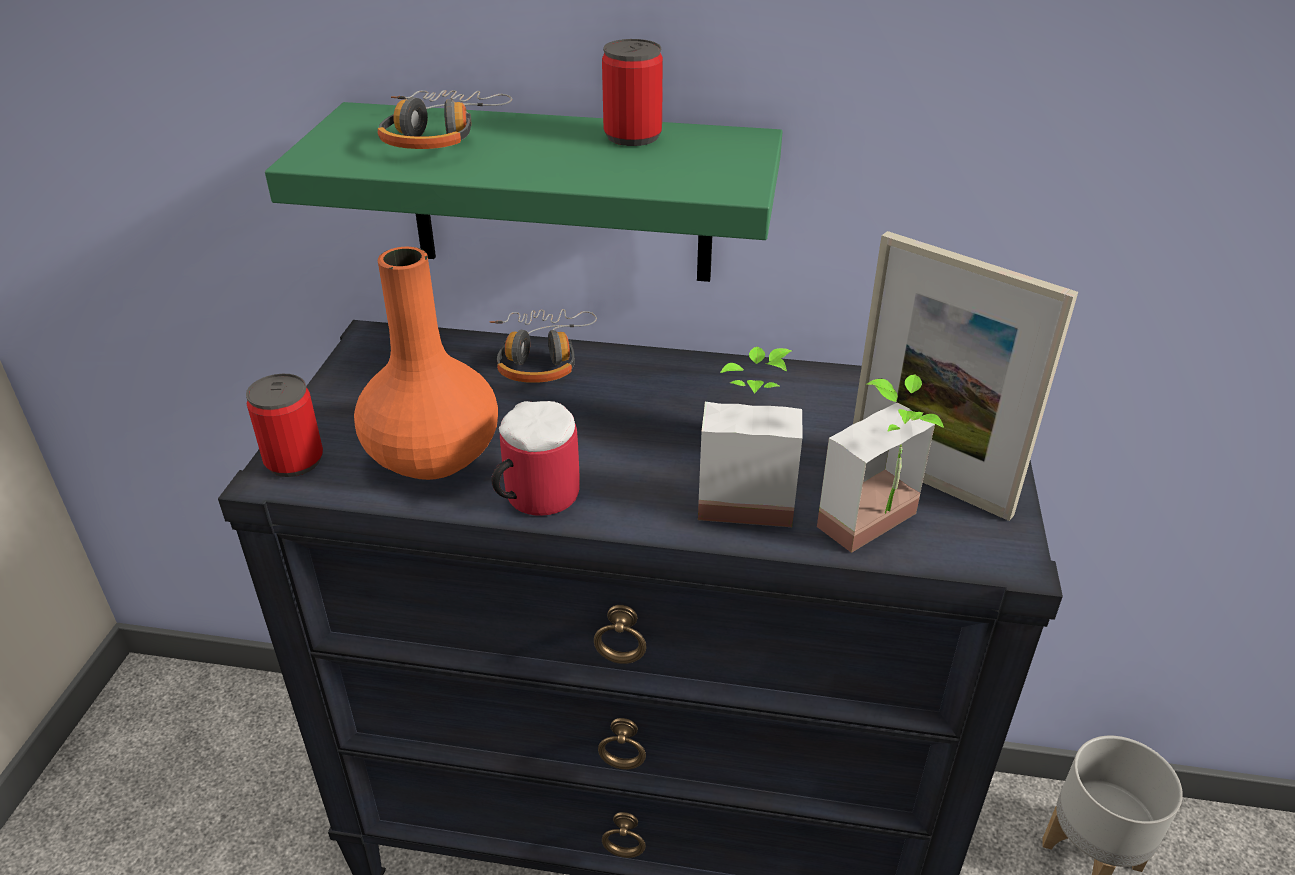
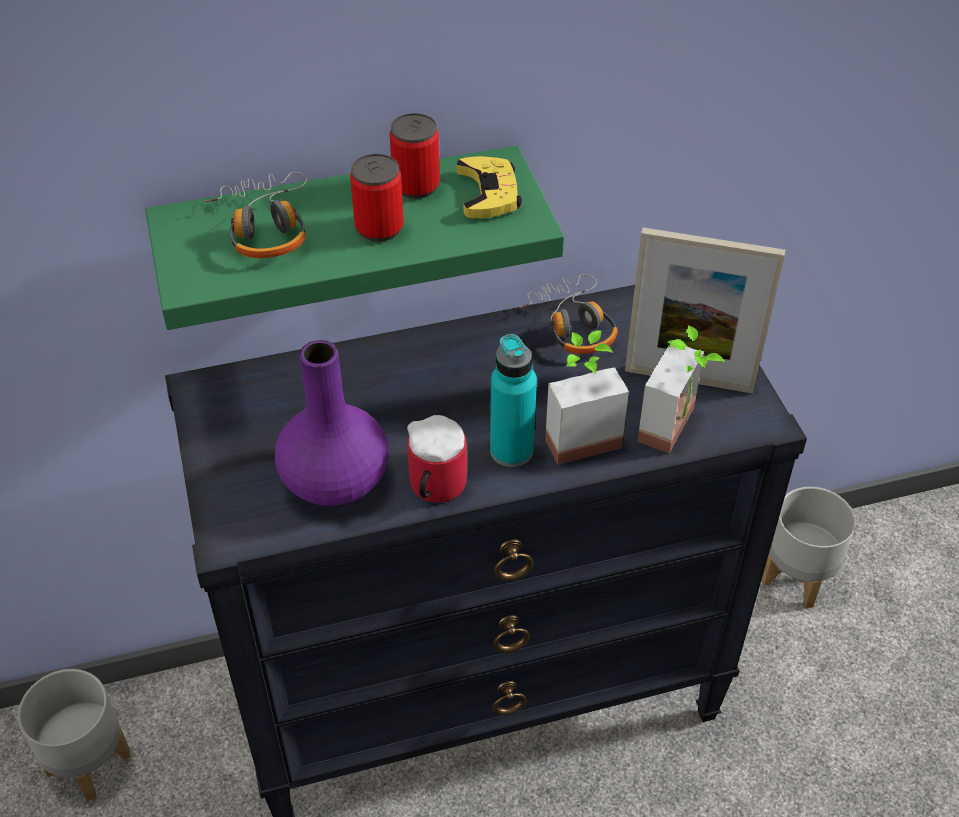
camera: 25 degrees left, 10 degrees up
can [246,374,323,477] -> can moved to [350,154,404,242]
orange vase [354,247,498,480] -> purple vase [275,340,389,506]
headphones [490,309,597,383] -> headphones moved to [519,274,618,354]
none -> grey planter [18,669,131,801]
none -> yellow game controller [457,156,522,219]
none -> turquoise bottle [490,334,537,467]

